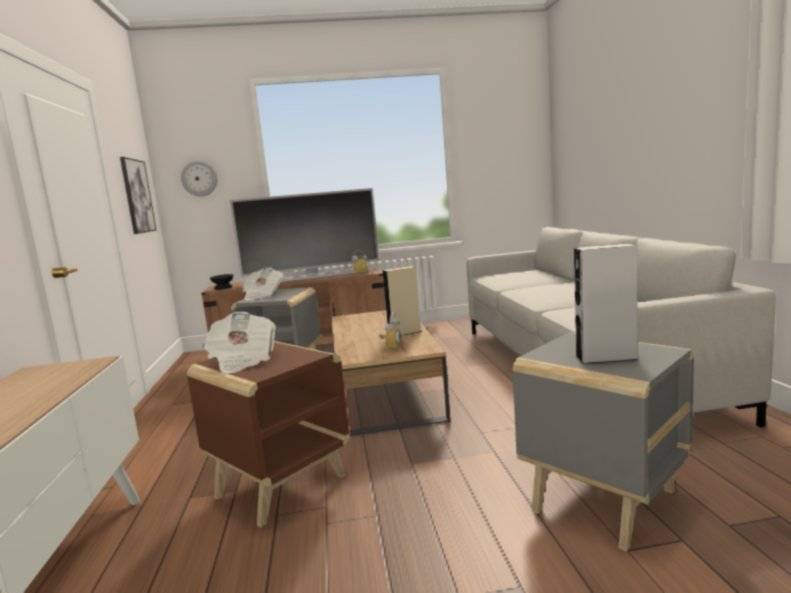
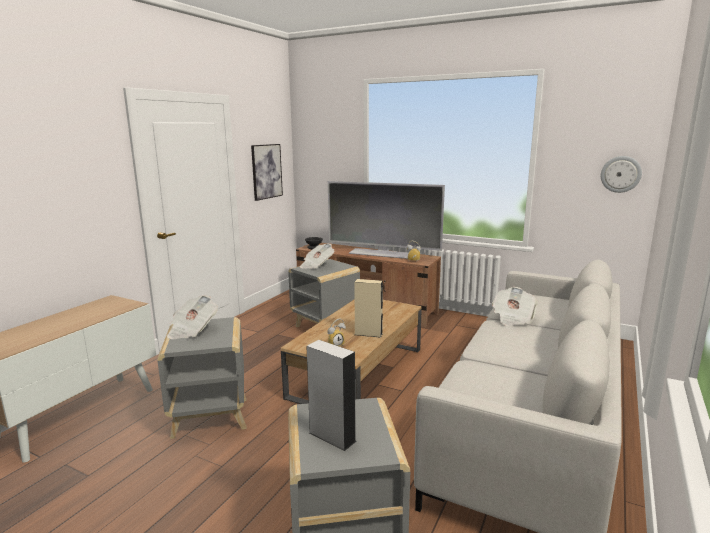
camera: 35 degrees right, 5 degrees up
wall clock [181,161,217,197] -> wall clock moved to [601,156,642,193]
brown side table [187,341,349,528] -> grey side table [157,317,246,439]
none -> newspaper [492,287,538,326]

